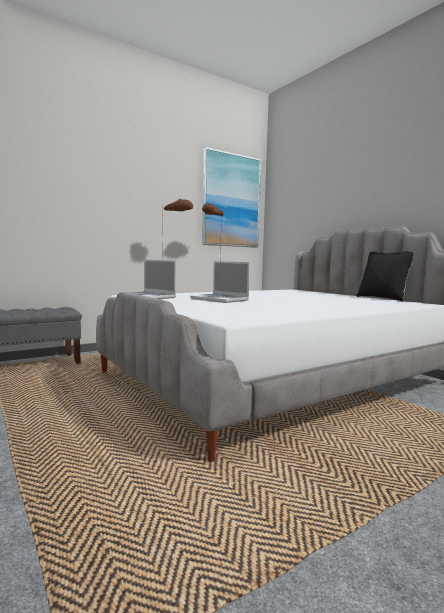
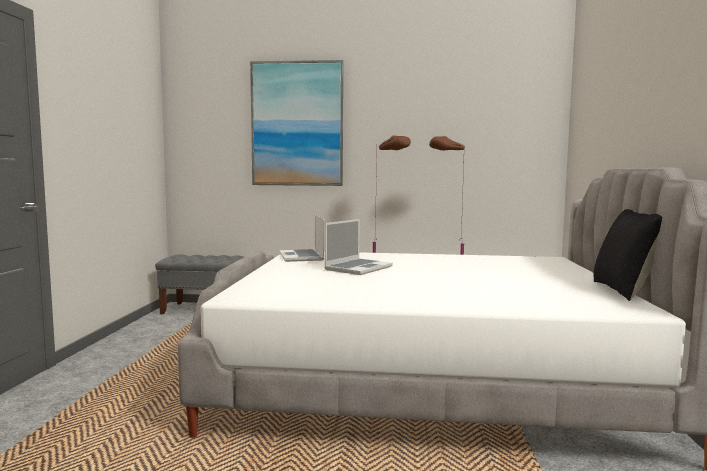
camera: 40 degrees right, 0 degrees up
laptop [190,261,250,303] -> laptop turned 135 degrees counterclockwise [324,219,393,275]
picture [202,147,261,248] -> picture moved to [250,60,343,186]

